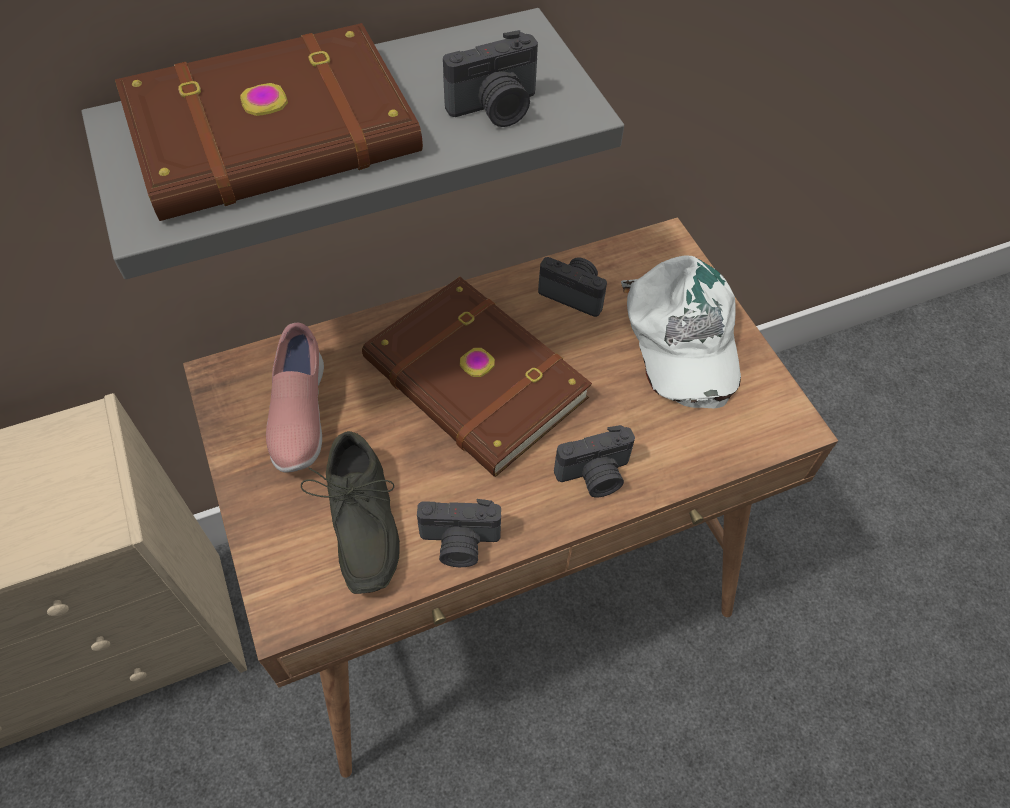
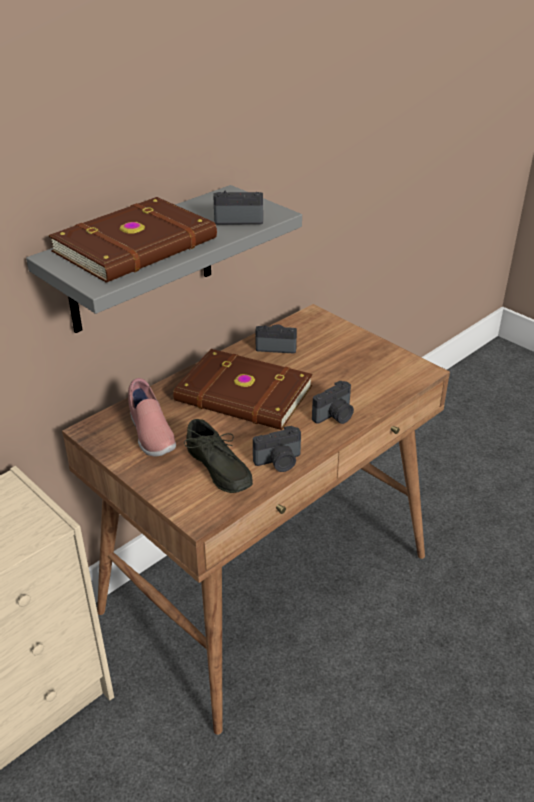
camera: 20 degrees left, 20 degrees down
camera [443,30,538,127] -> camera turned 135 degrees counterclockwise [213,191,263,225]
white cap [621,255,741,408] -> none

